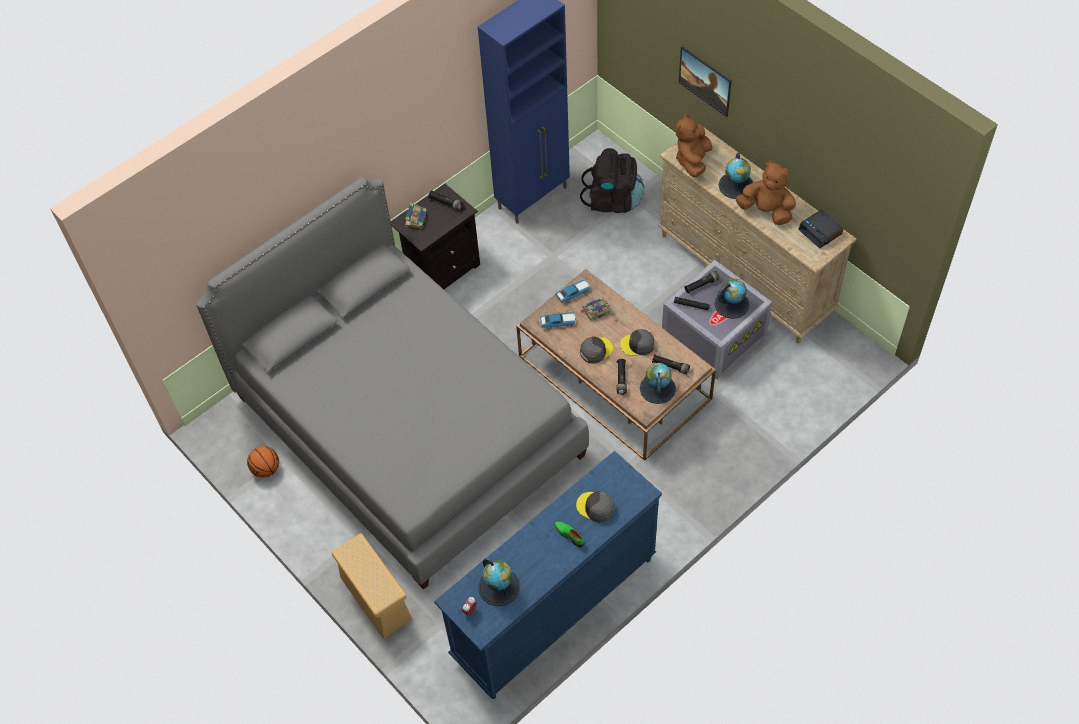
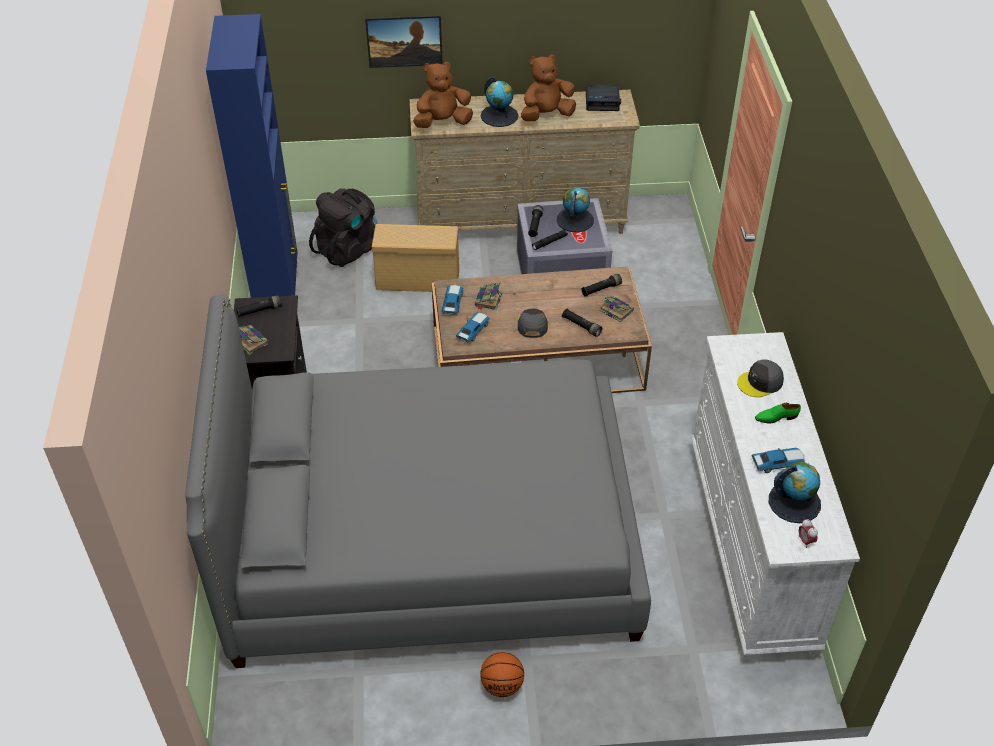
camera: 55 degrees left, 10 degrees down
basketball [247,446,279,478] -> basketball moved to [480,652,524,697]
beige storage box [331,533,412,638] -> beige storage box moved to [372,224,459,292]
blue dresser [434,451,662,699] -> white dresser [690,332,860,662]
grey cap [620,329,654,356] -> none
globe [640,363,676,404] -> book [599,296,634,323]
brown plush toy [676,114,713,177] -> brown plush toy turned 105 degrees clockwise [413,62,473,128]
none -> toy car [751,448,805,473]

